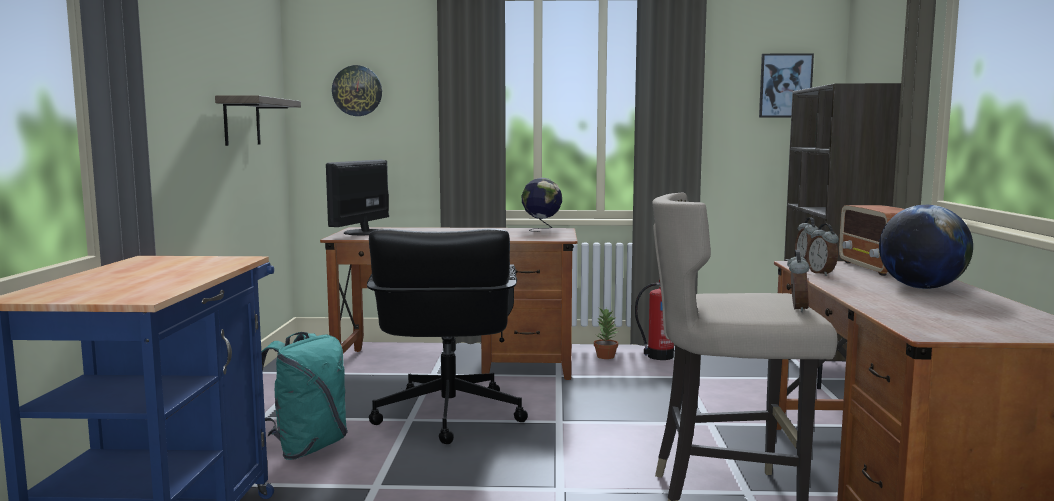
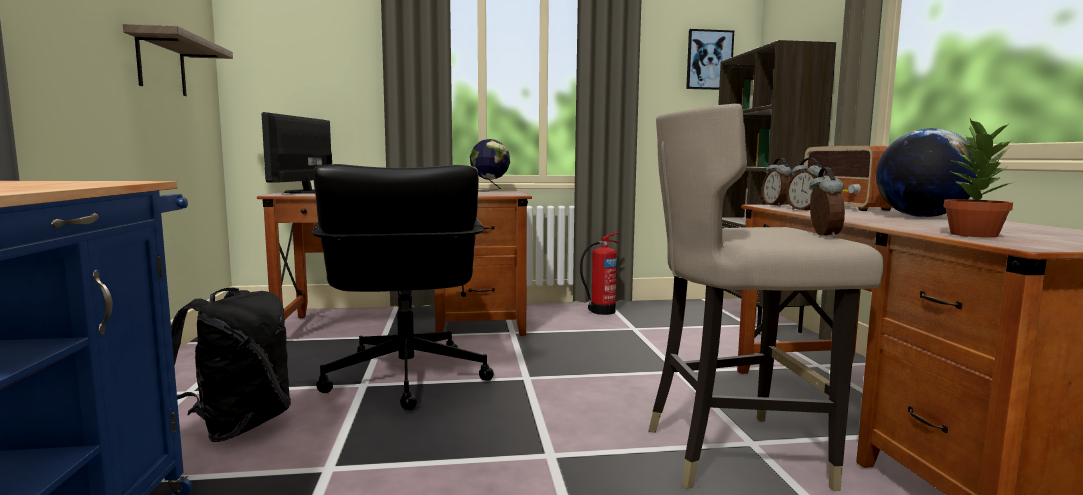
camera: 10 degrees left, 0 degrees up
turquoise backpack [261,332,347,460] -> black backpack [171,287,291,442]
wall clock [332,65,382,116] -> none
potted plant [594,308,619,359] -> potted plant moved to [944,119,1016,238]

